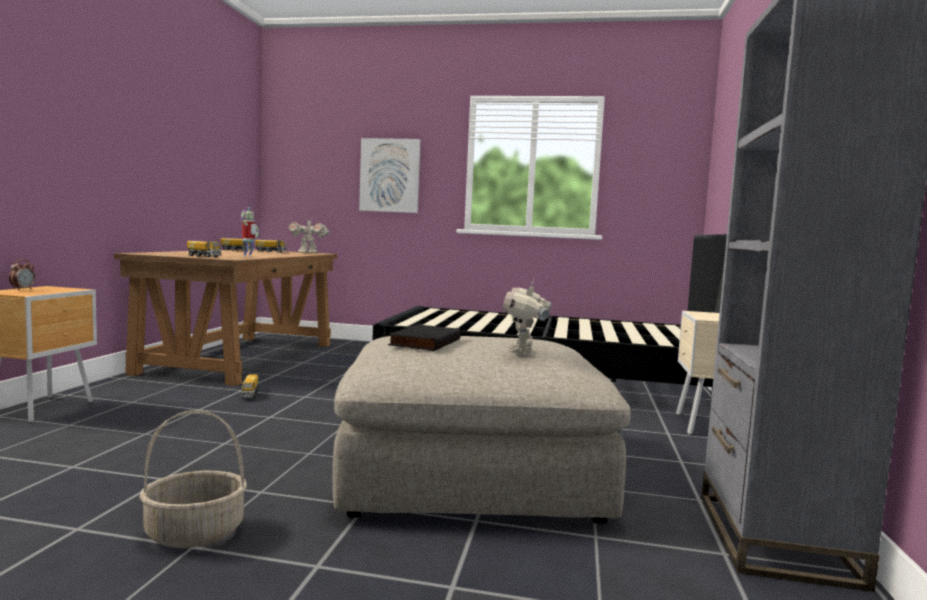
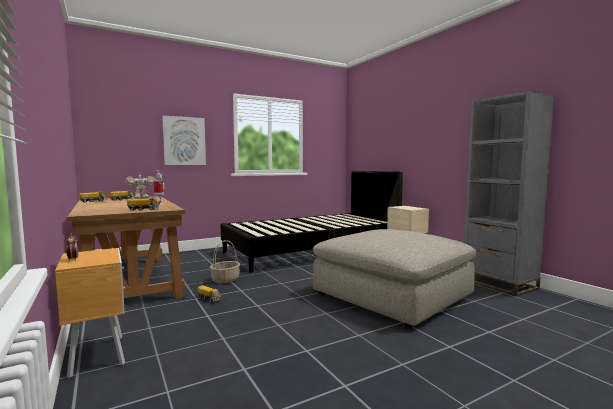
camera: 40 degrees left, 0 degrees up
basket [139,410,247,548] -> basket moved to [210,240,240,283]
black book [388,324,461,351] -> none
toy robot [502,279,551,354] -> none

